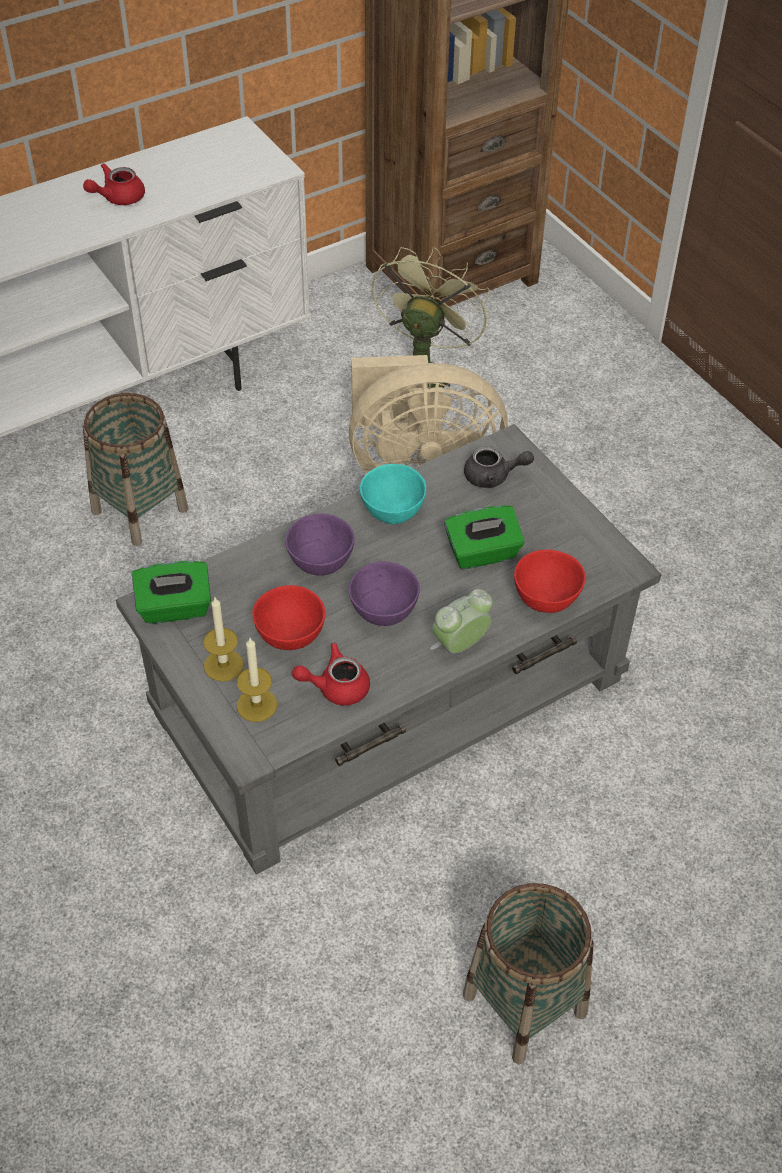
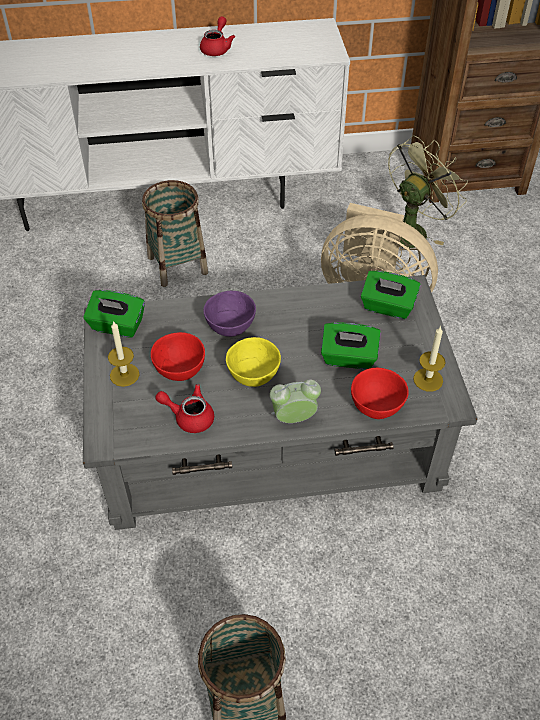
camera: 25 degrees right, 0 degrees up
red teapot [83,163,145,205] -> red teapot turned 120 degrees clockwise [200,16,235,56]
candle [237,638,277,722] -> candle moved to [413,326,446,392]
purple bowl [348,561,420,626] -> yellow bowl [226,337,281,387]
turquoise bowl [360,464,426,524] -> none
grey teapot [464,446,534,488] -> green tissue box [361,271,421,319]

